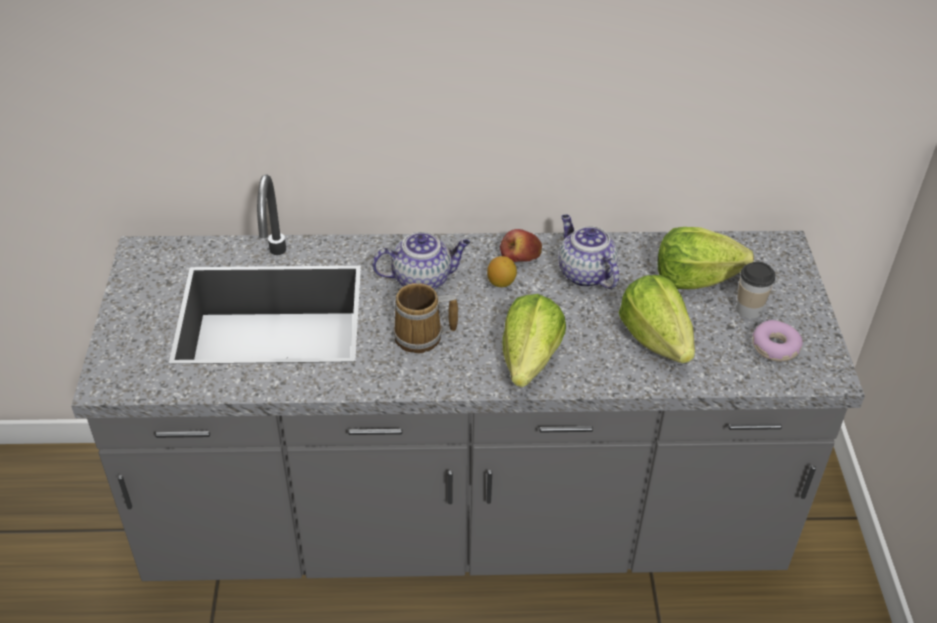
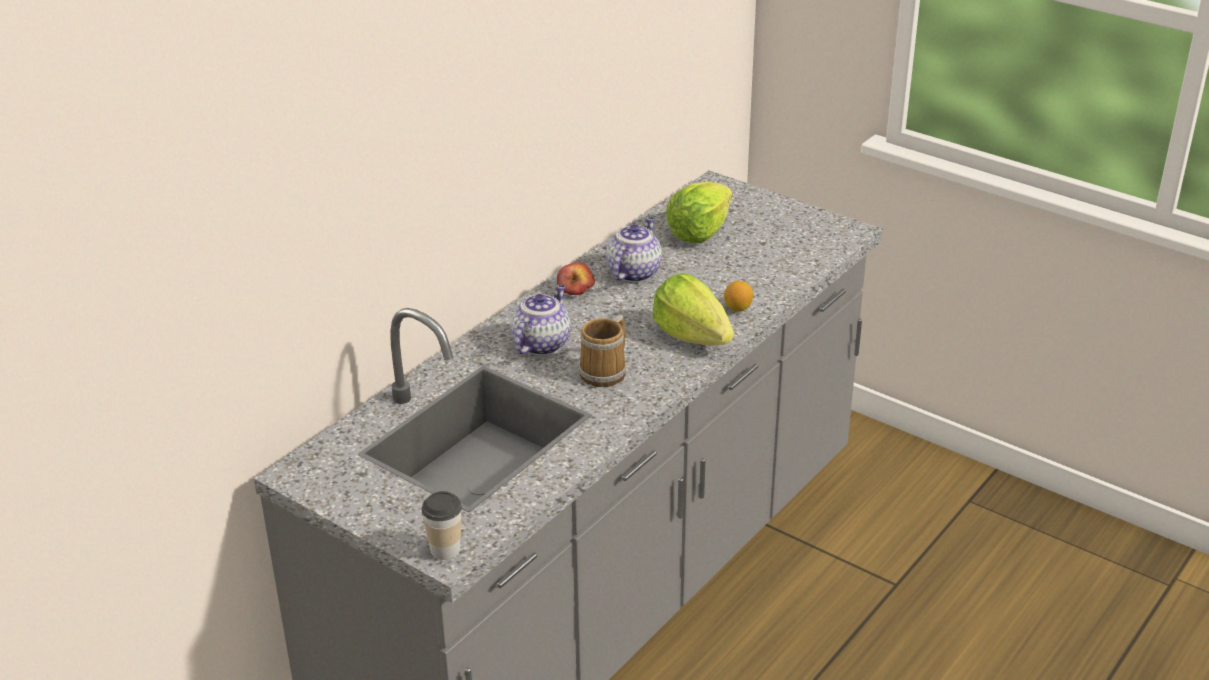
camera: 50 degrees left, 10 degrees down
lemon [487,256,517,287] -> lemon moved to [724,281,753,312]
teapot [558,215,619,289] -> teapot turned 105 degrees clockwise [606,217,662,282]
lettuce [619,275,695,363] -> none
cup [736,262,775,319] -> cup moved to [421,491,462,560]
donut [752,320,803,361] -> none

